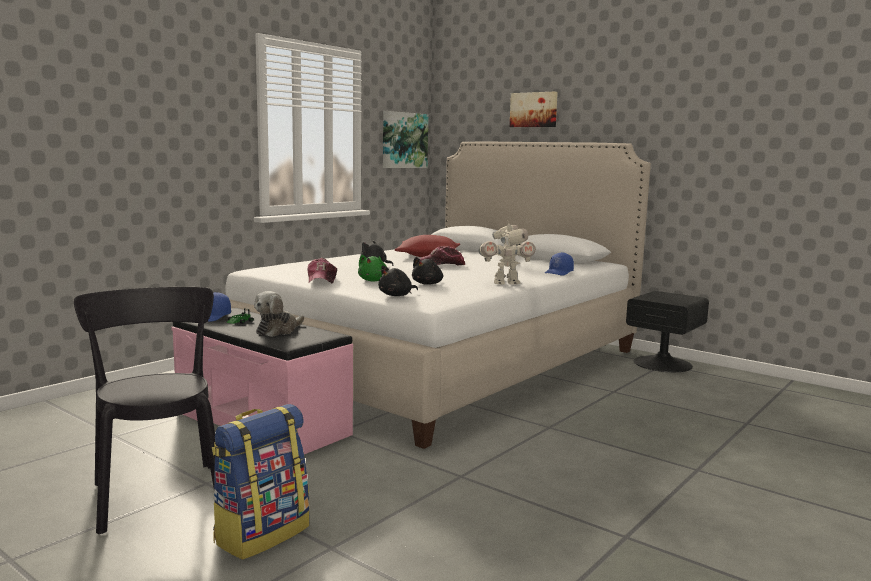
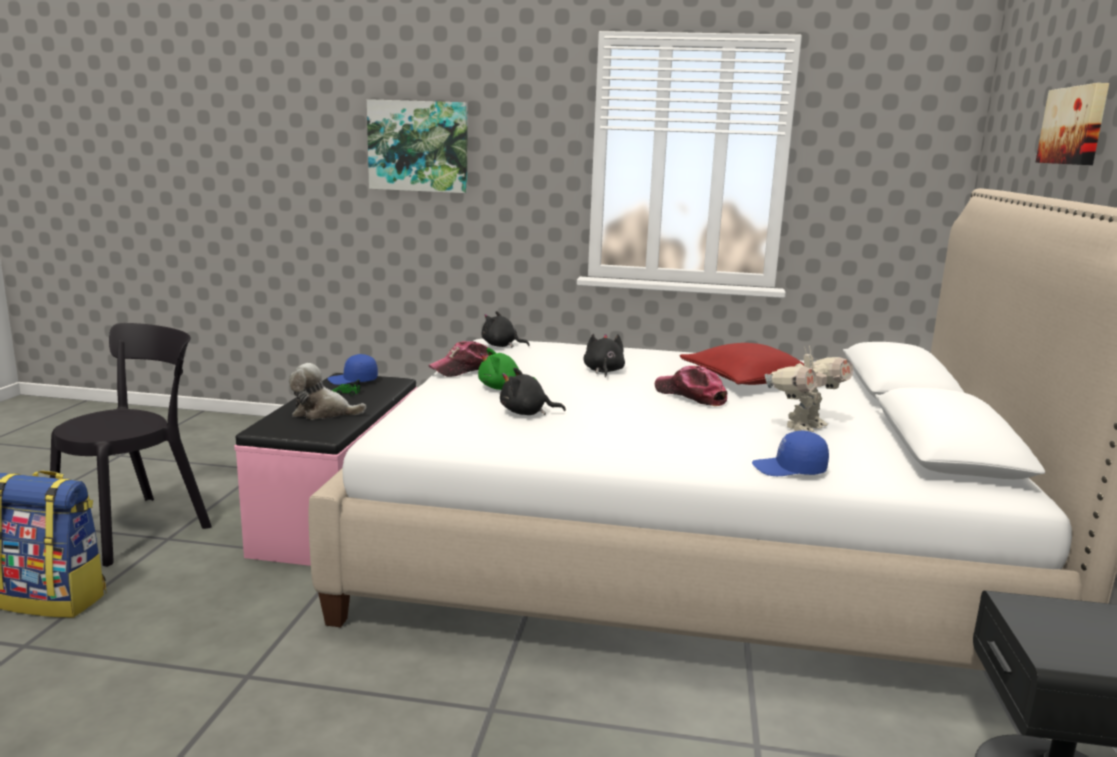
camera: 60 degrees right, 5 degrees up
black plush toy [378,266,418,296] -> black plush toy moved to [481,311,530,347]
picture [383,111,429,168] -> picture moved to [367,99,468,193]
toy robot [479,232,536,285] -> none

